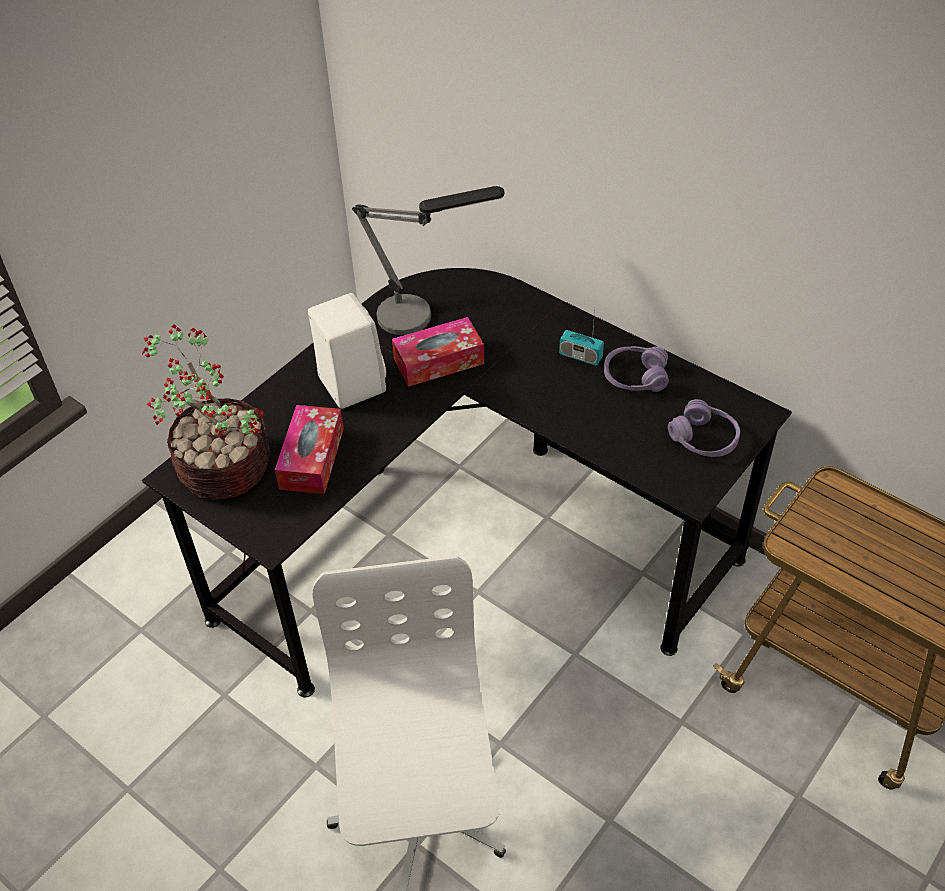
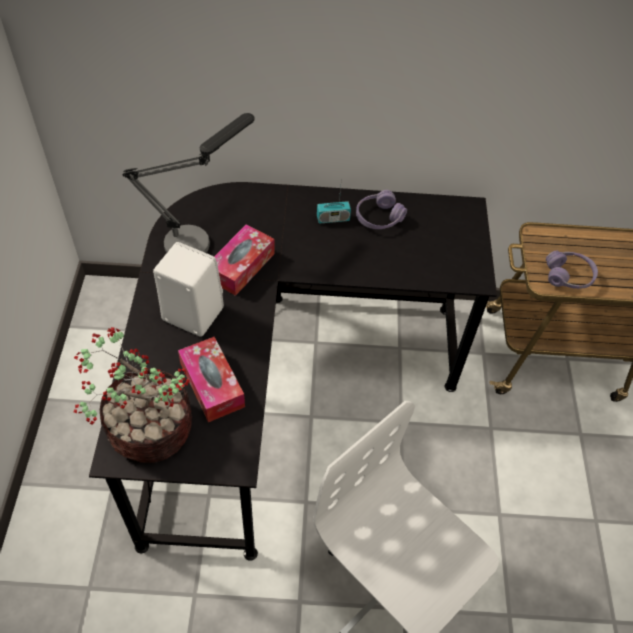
camera: 40 degrees left, 5 degrees up
purple headphones [668,399,740,457] -> purple headphones moved to [546,251,598,289]

